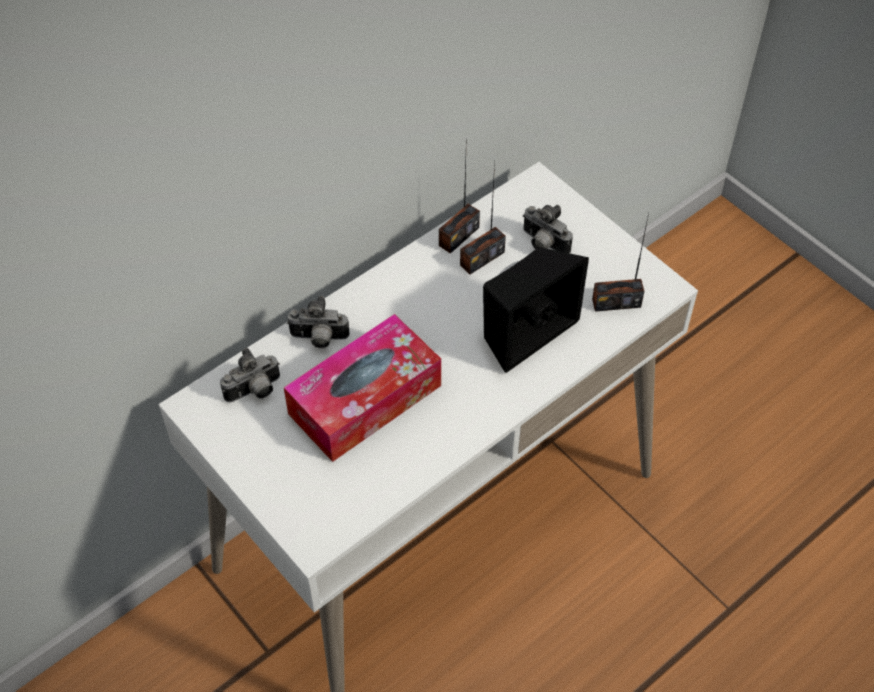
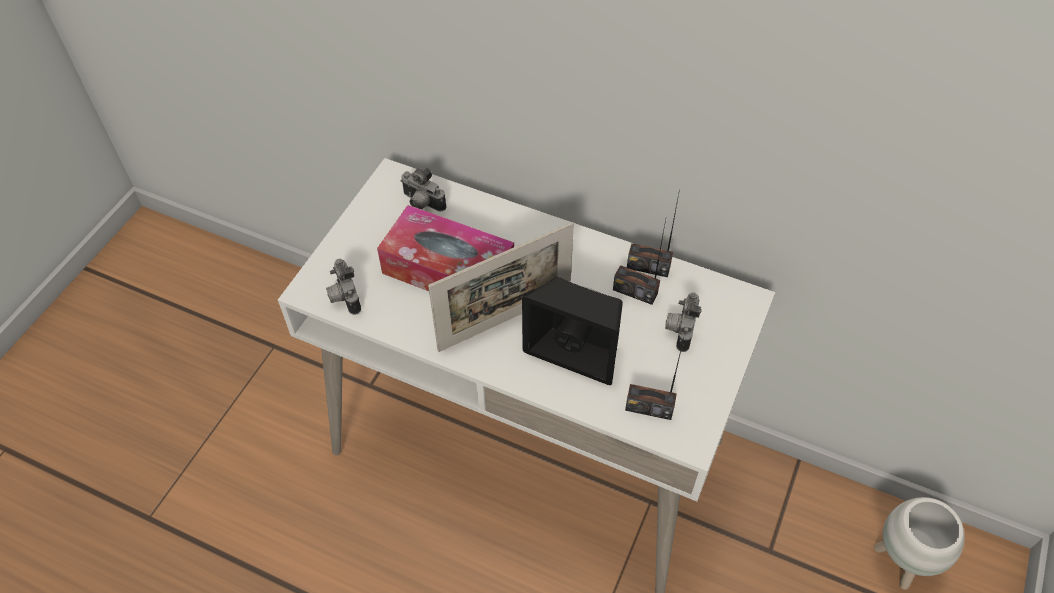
camera: 65 degrees right, 0 degrees up
camera [287,296,350,348] -> camera moved to [326,259,361,315]
radio [592,213,649,312] -> radio turned 45 degrees counterclockwise [625,338,684,420]
none -> picture frame [428,222,574,352]
none -> white planter [874,497,965,590]

